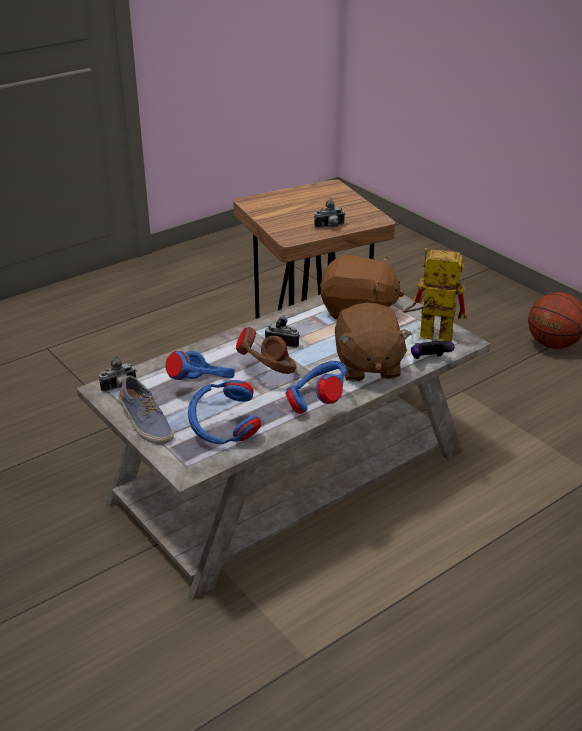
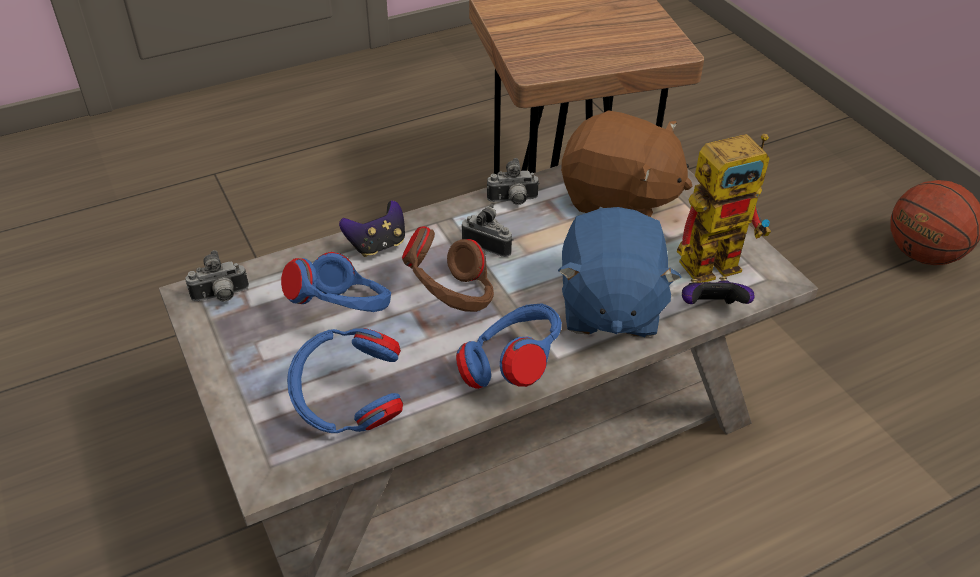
camera: 10 degrees right, 10 degrees up
shoe [119,375,174,444] -> none
camera [314,199,345,228] -> camera moved to [487,158,539,205]
brown plush toy [335,302,412,382] -> blue plush toy [558,207,682,338]
toy robot [402,248,467,342] -> toy robot turned 135 degrees clockwise [677,133,771,283]
none -> game controller [339,200,405,257]

